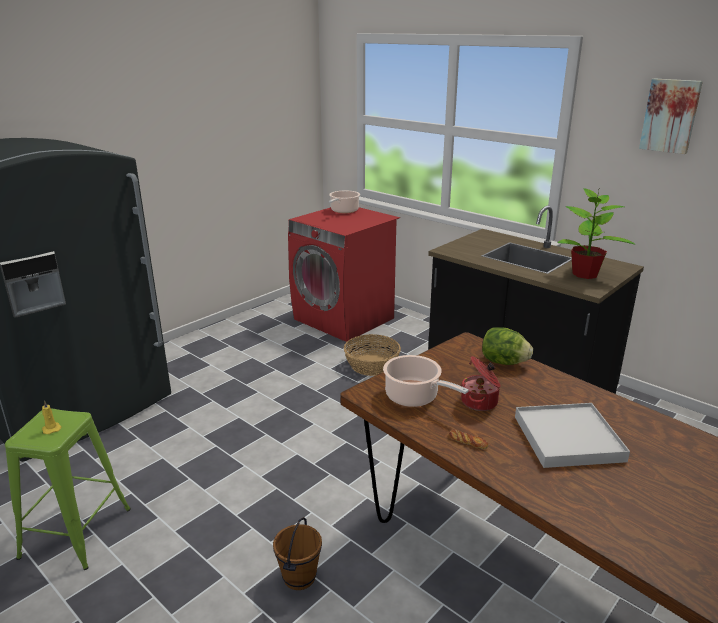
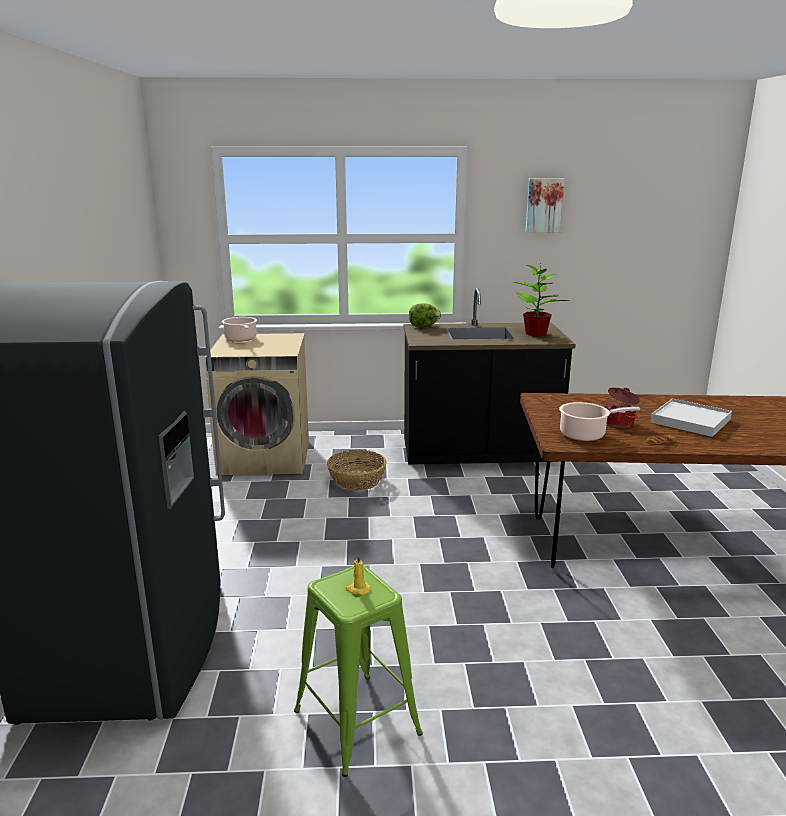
camera: 45 degrees left, 5 degrees down
brown bucket [273,517,322,590] -> none
red washing machine [288,207,400,342] -> beige washing machine [205,333,309,475]
lettuce [482,327,533,365] -> lettuce moved to [409,303,441,327]

